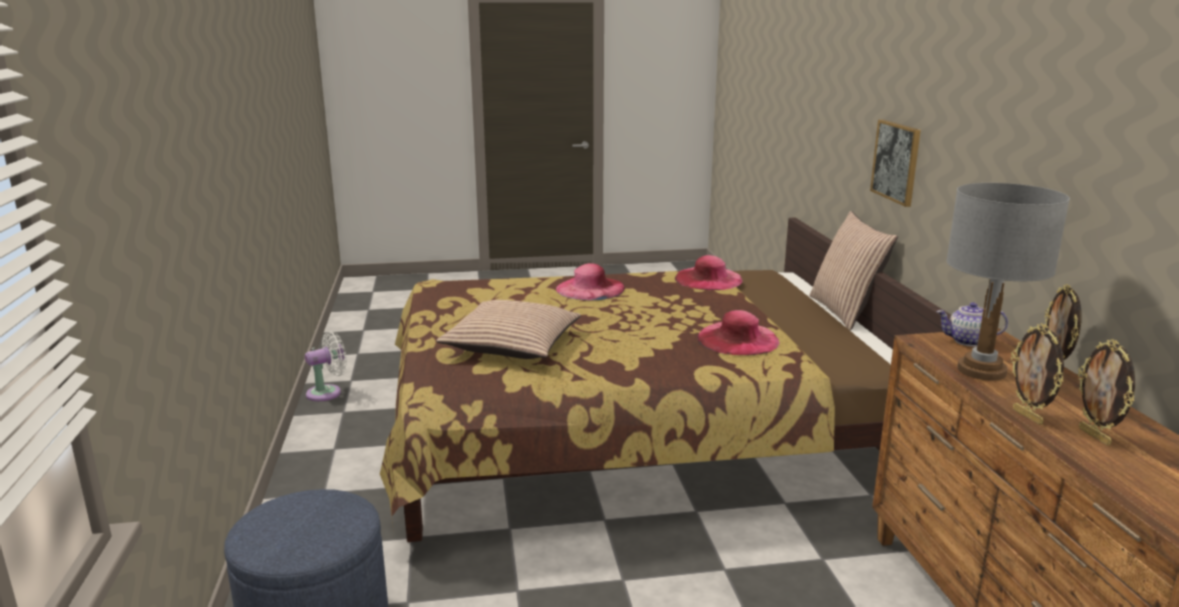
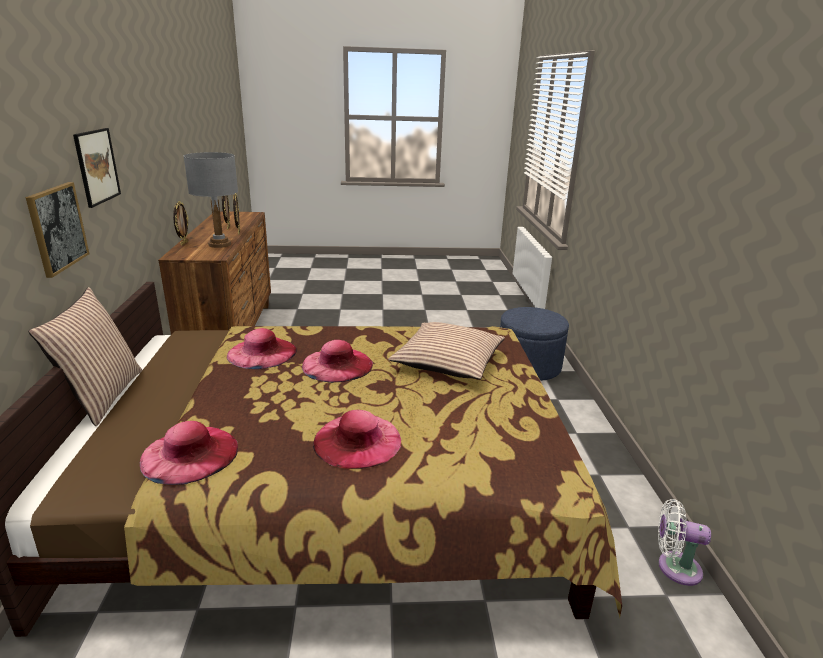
camera: 175 degrees left, 5 degrees up
white fan [305,331,347,401] -> white fan turned 45 degrees clockwise [658,499,711,586]
teapot [936,302,1008,346] -> none
none -> picture [73,128,121,208]
none -> pink hat [302,340,373,383]

